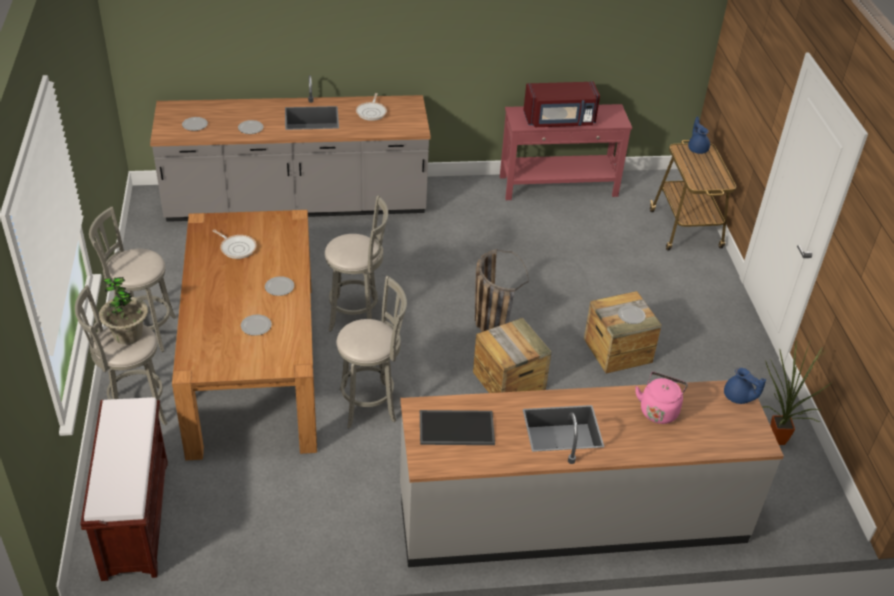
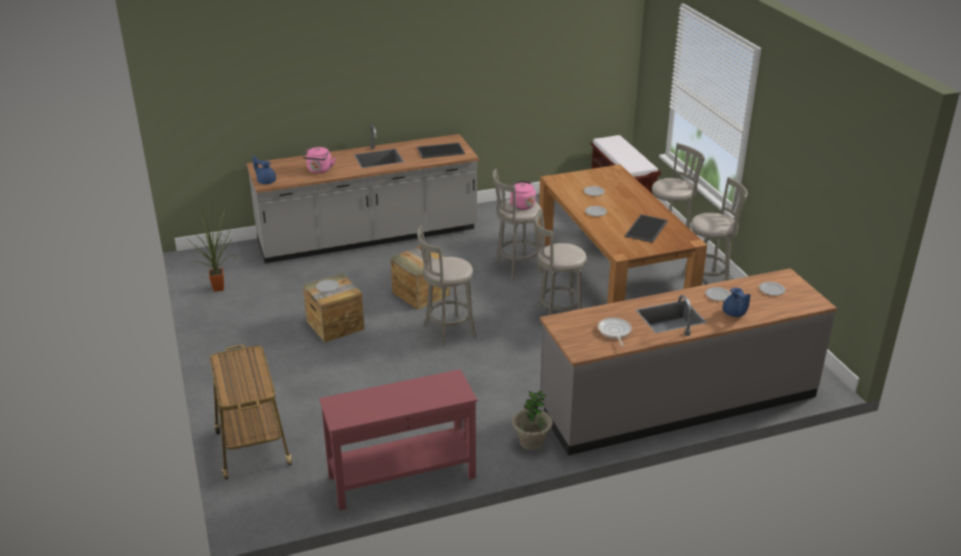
camera: 170 degrees right, 10 degrees down
potted plant [99,277,148,345] -> potted plant moved to [512,390,553,450]
frying pan [213,229,257,259] -> tray [625,214,668,243]
basket [475,249,529,332] -> grey stool [417,226,477,347]
red microwave [523,81,600,127] -> none
blue teapot [688,117,710,154] -> blue teapot moved to [723,287,750,317]
none -> pink kettle [509,180,536,210]

